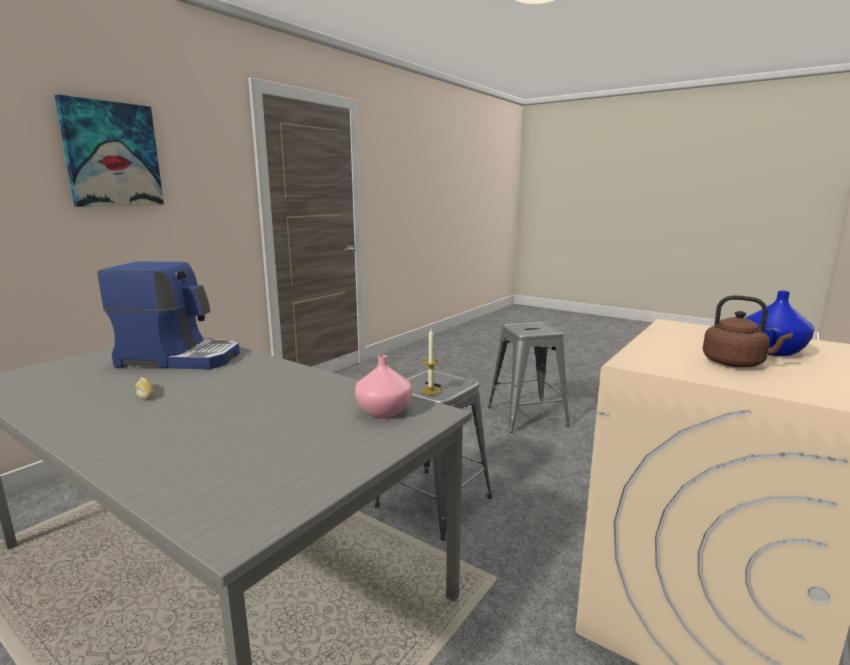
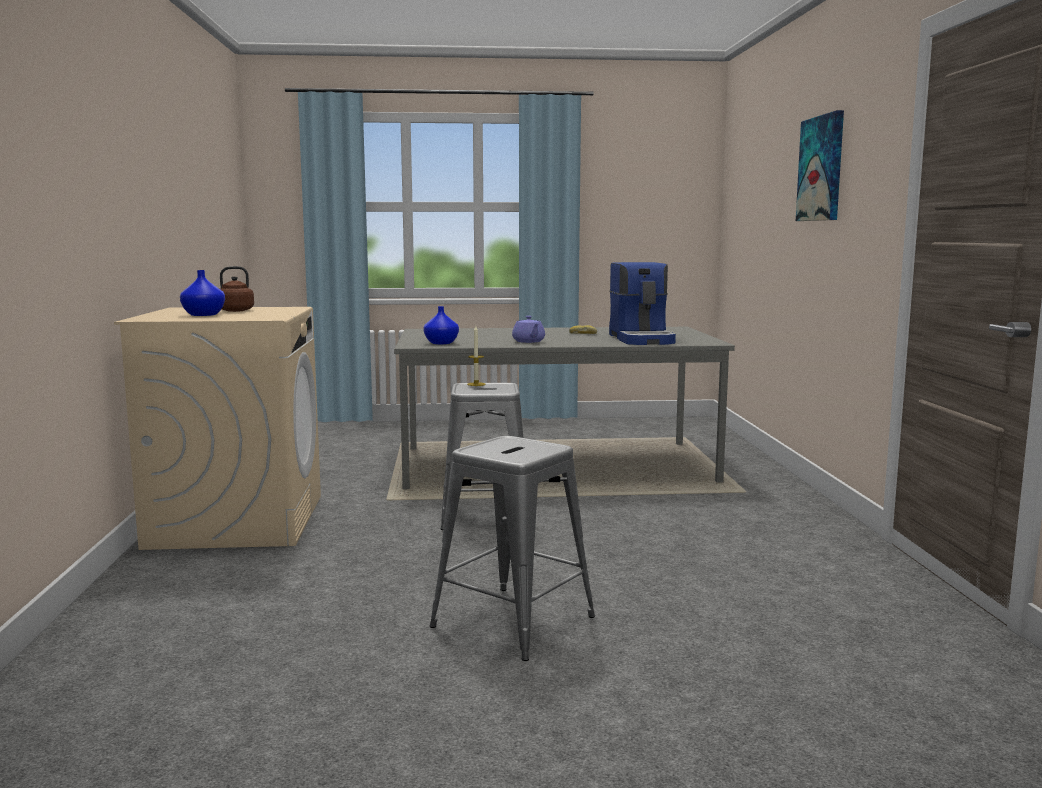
camera: 140 degrees right, 5 degrees down
coffee machine [97,262,240,369] -> coffee machine turned 60 degrees counterclockwise [609,262,676,345]
pink vase [355,355,412,418] -> blue vase [423,306,459,344]
none -> purple teapot [512,316,545,343]

